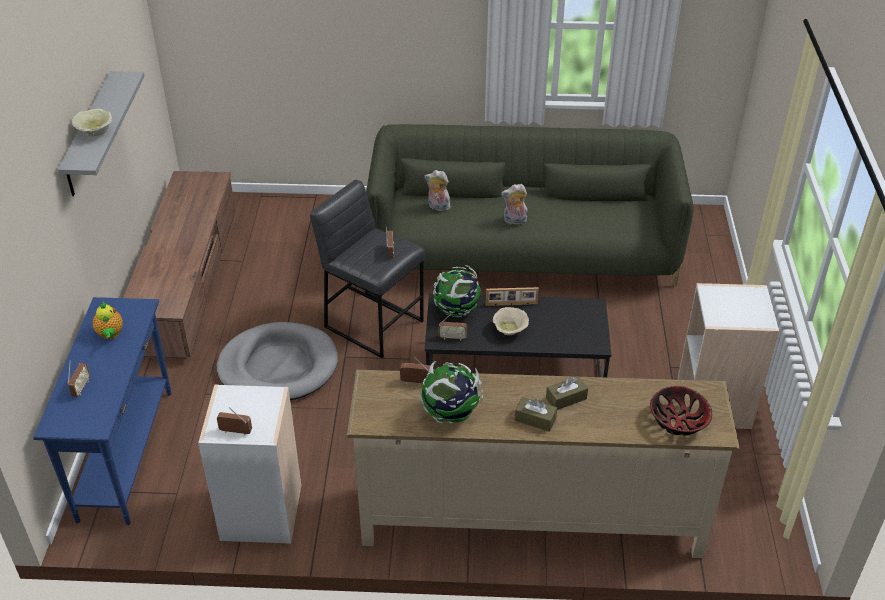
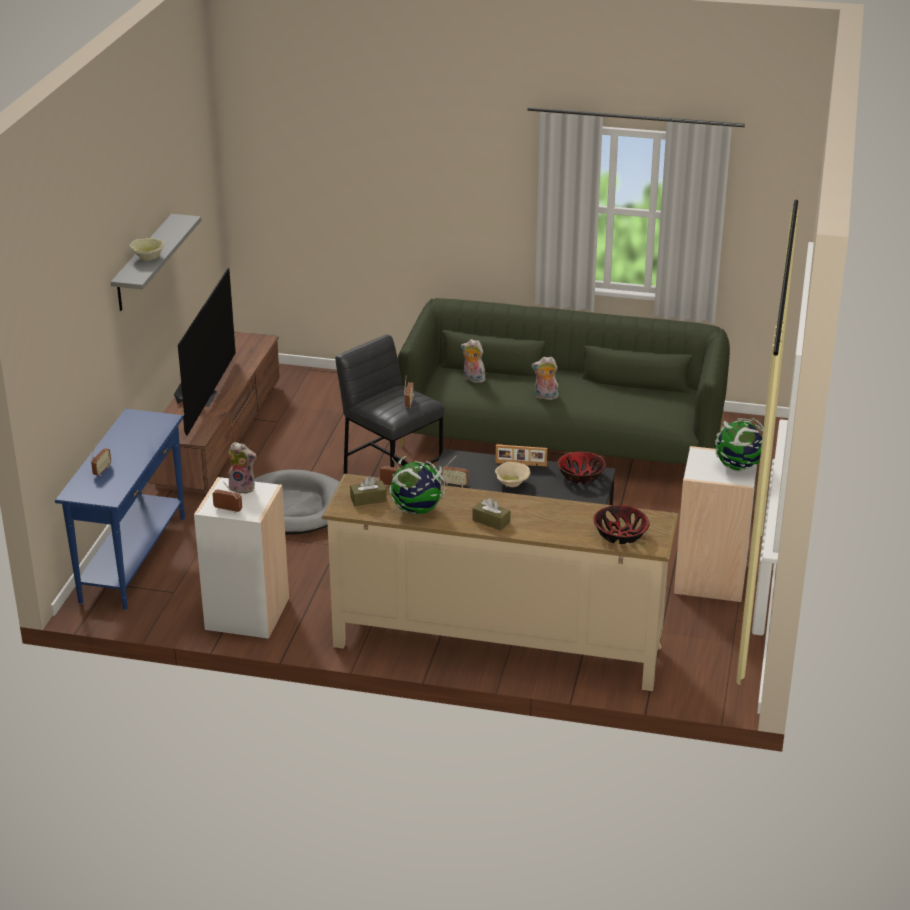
camera: 10 degrees right, 10 degrees down
teapot [93,302,123,339] -> none
globe [433,265,480,317] -> globe moved to [715,418,763,472]
brown tissue box [546,376,588,410] -> brown tissue box moved to [350,476,387,506]
none -> television [174,268,236,435]
none -> plush toy [228,442,257,494]
none -> bowl [557,451,606,484]

